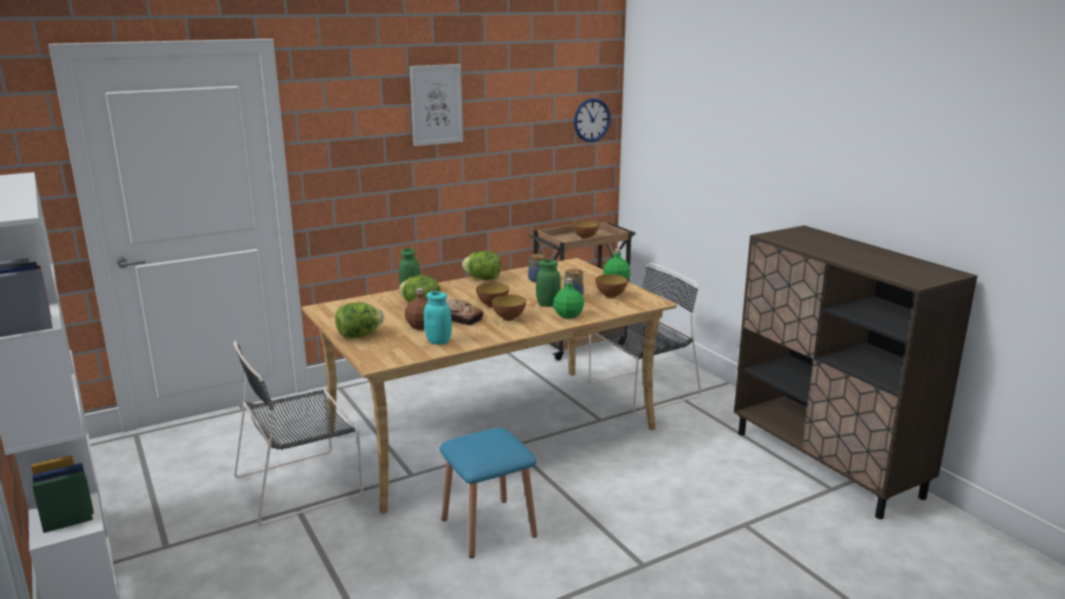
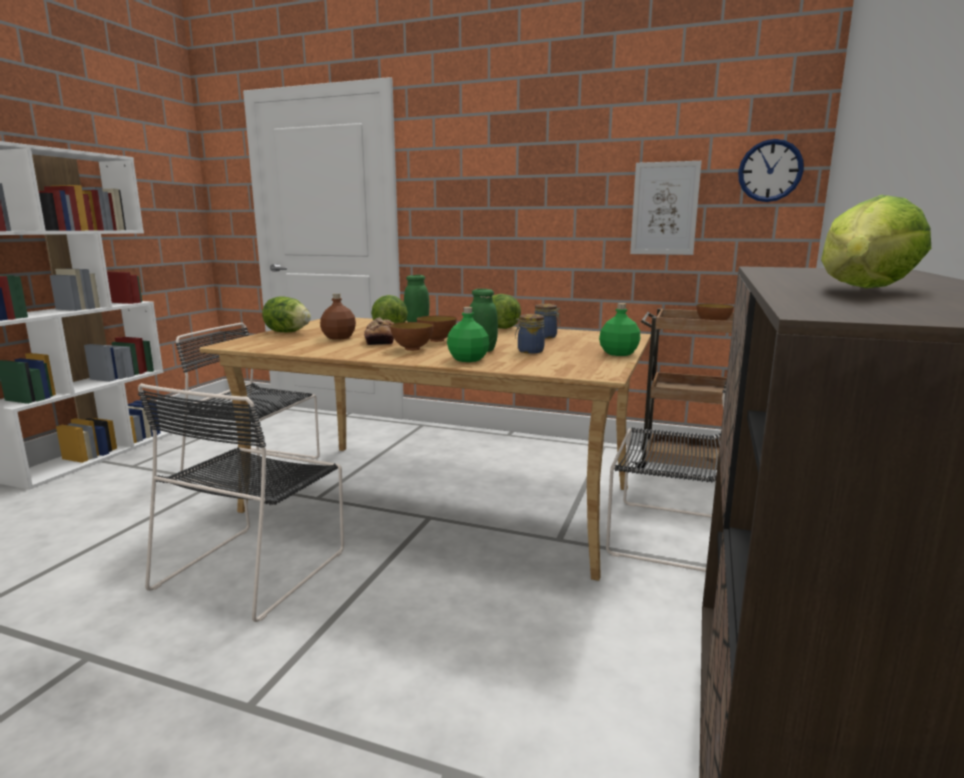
camera: 50 degrees right, 5 degrees down
picture [410,64,463,146] -> picture moved to [630,161,702,255]
turquoise jar [424,291,452,345] -> none
blue stool [440,428,537,558] -> black chair [138,383,344,622]
bowl [596,274,628,298] -> none
none -> lettuce [821,195,931,288]

